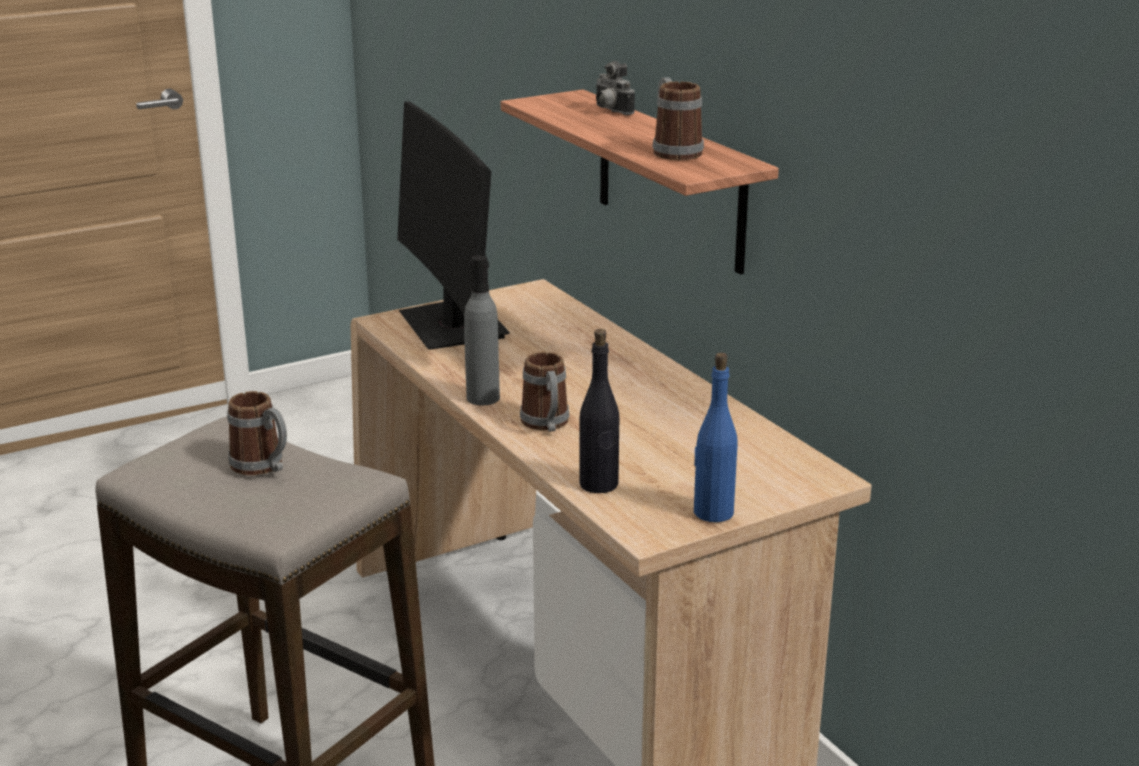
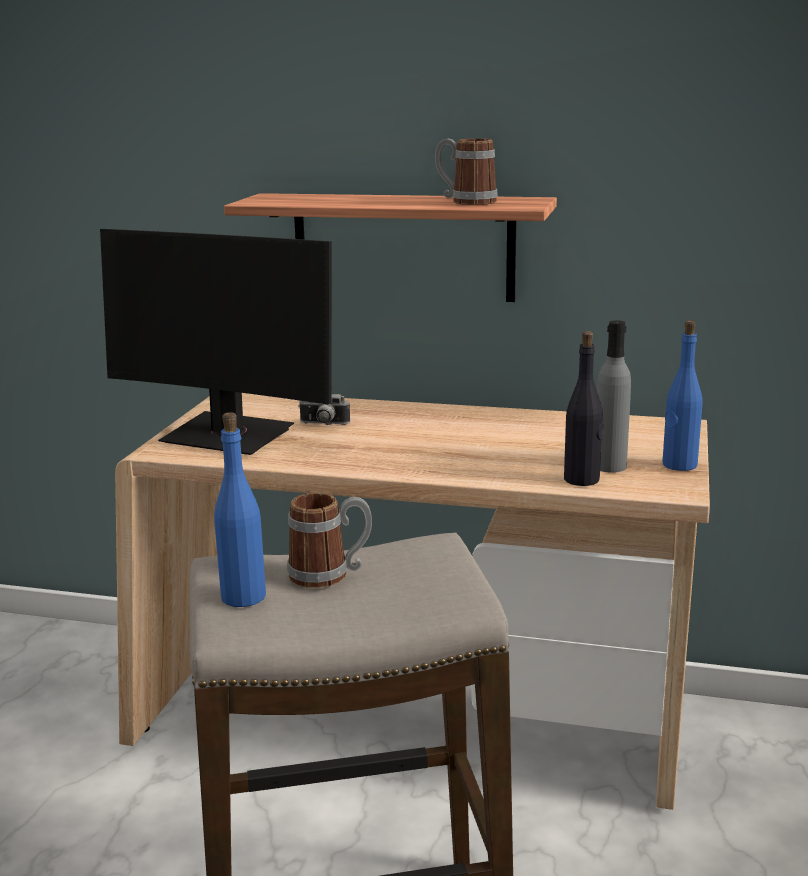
camera: 45 degrees left, 5 degrees down
grey bottle [464,255,500,405] -> grey bottle moved to [597,320,631,473]
mug [520,352,570,432] -> none
camera [596,61,635,115] -> camera moved to [298,383,350,425]
none -> blue bottle [214,412,266,607]

